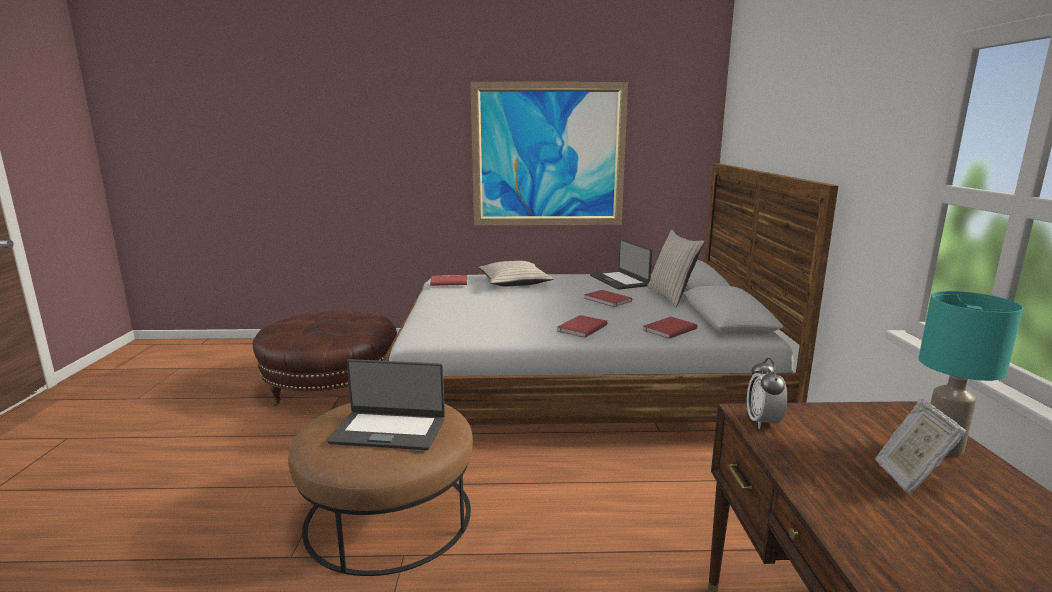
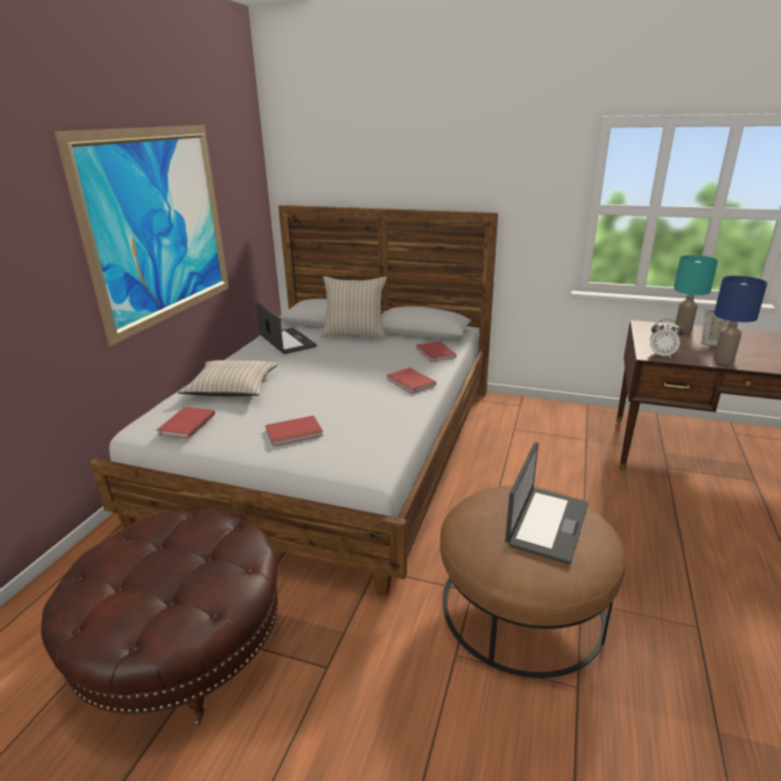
camera: 70 degrees left, 10 degrees up
red book [584,290,632,307] -> red book moved to [266,416,323,446]
laptop [590,239,652,290] -> laptop turned 120 degrees counterclockwise [256,302,317,354]
none -> blue table lamp [713,276,767,364]

